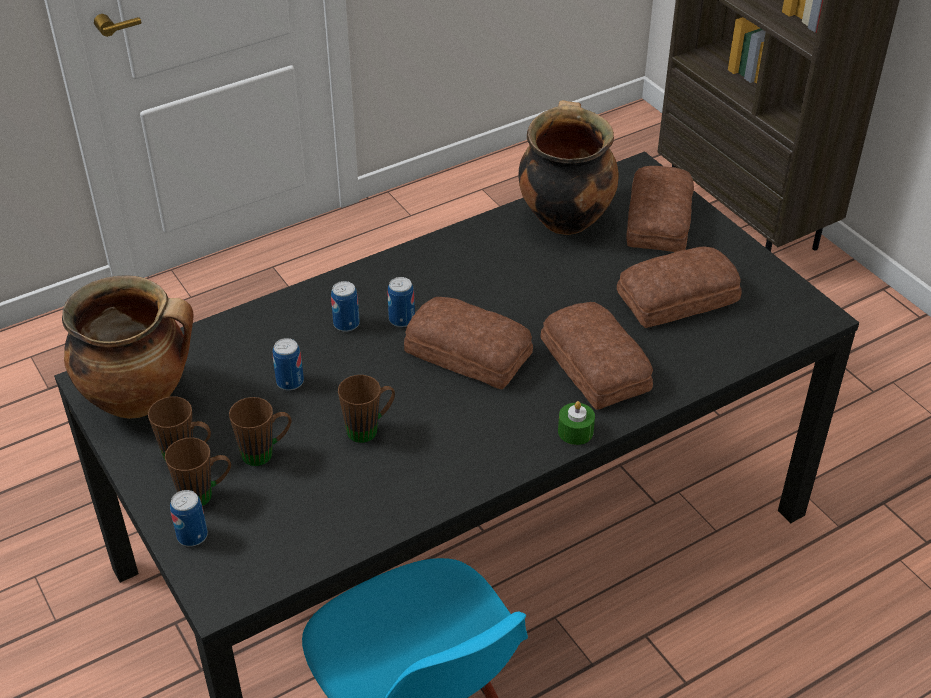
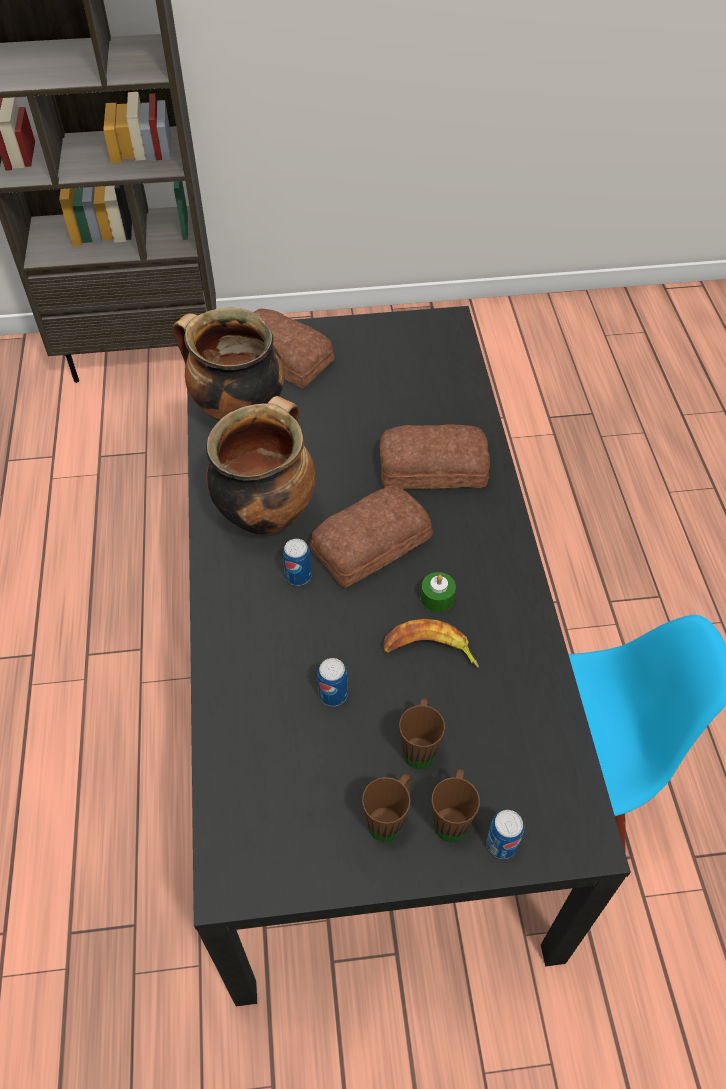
camera: 65 degrees left, 10 degrees up
cooking pot [62,275,194,419] -> cooking pot moved to [206,396,316,535]
can [331,281,360,332] -> none
brown mug [338,375,395,443] -> banana [383,619,479,668]
green candle [558,401,595,445] -> green candle moved to [421,572,456,613]
bread [617,247,741,328] -> none

